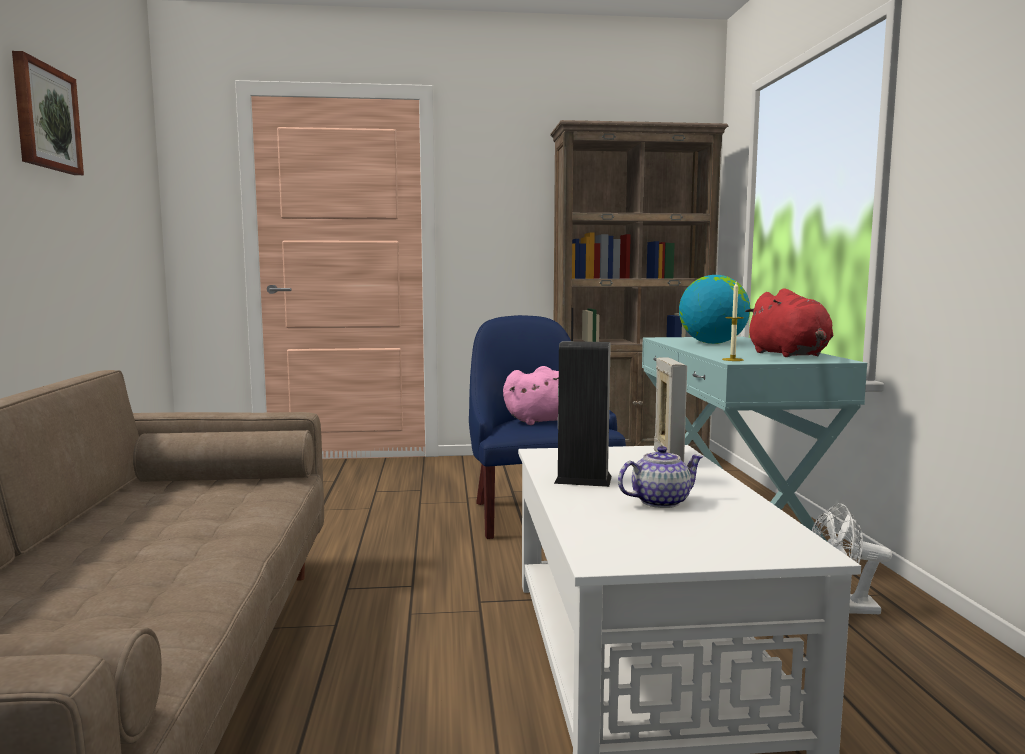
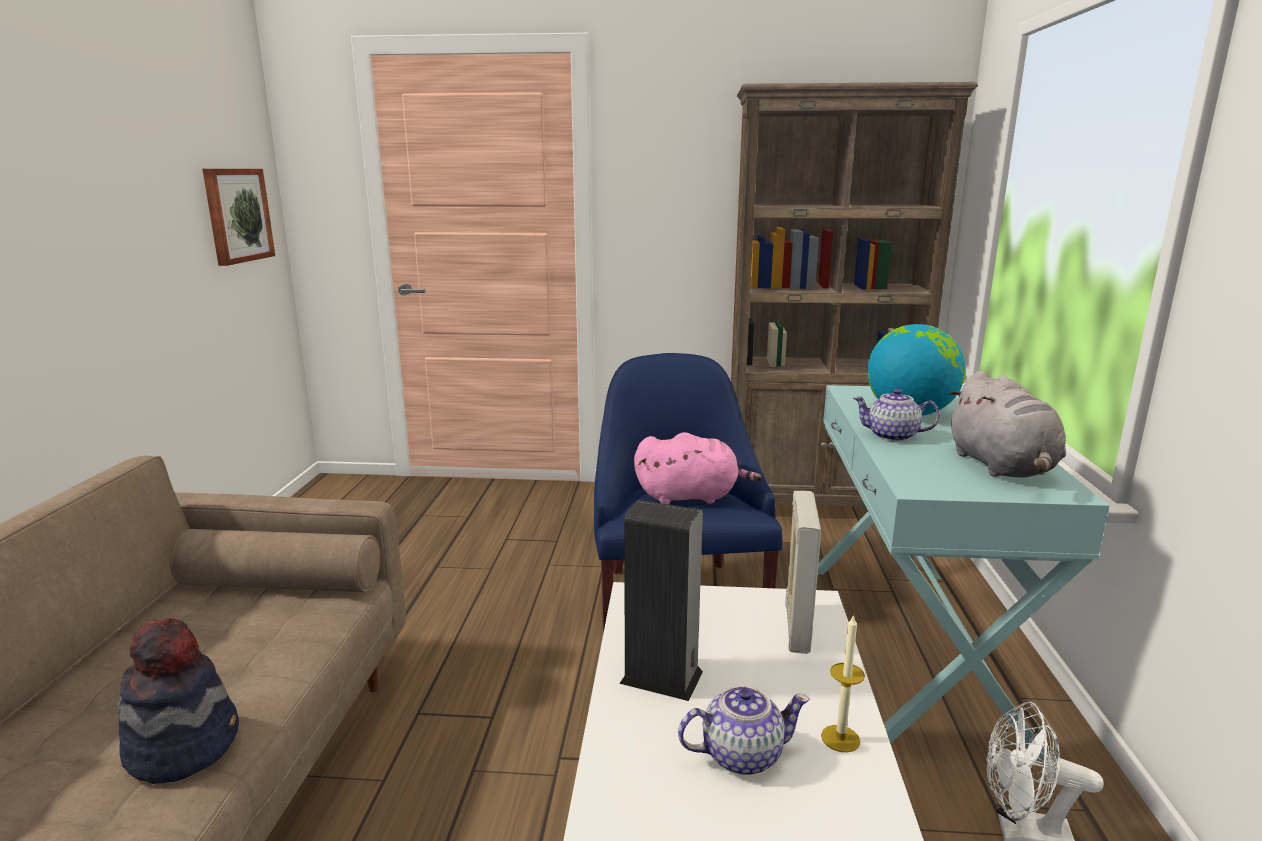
camera: 10 degrees right, 10 degrees up
picture [12,51,84,175] -> picture moved to [203,169,275,266]
candle [722,282,744,361] -> candle moved to [821,614,865,752]
red plush toy [745,288,834,357] -> grey plush toy [948,371,1066,478]
none -> hat [118,618,239,784]
none -> teapot [853,389,940,442]

